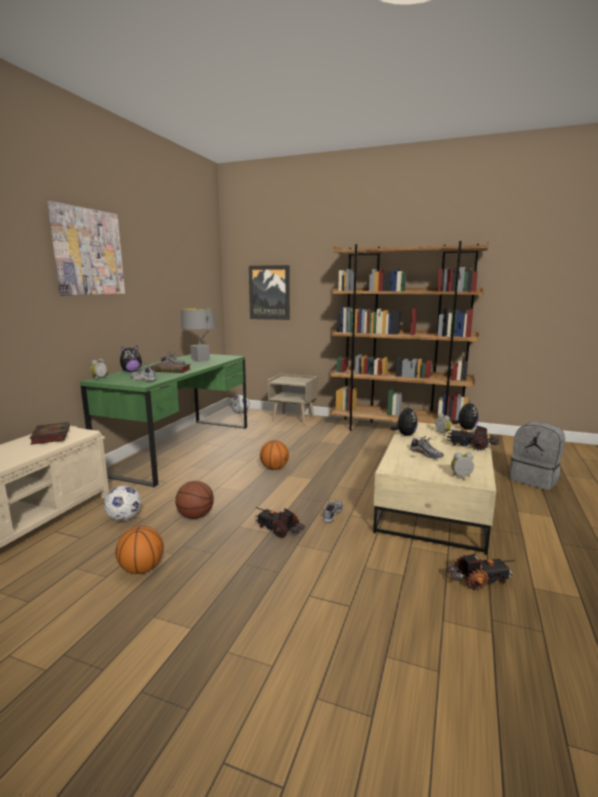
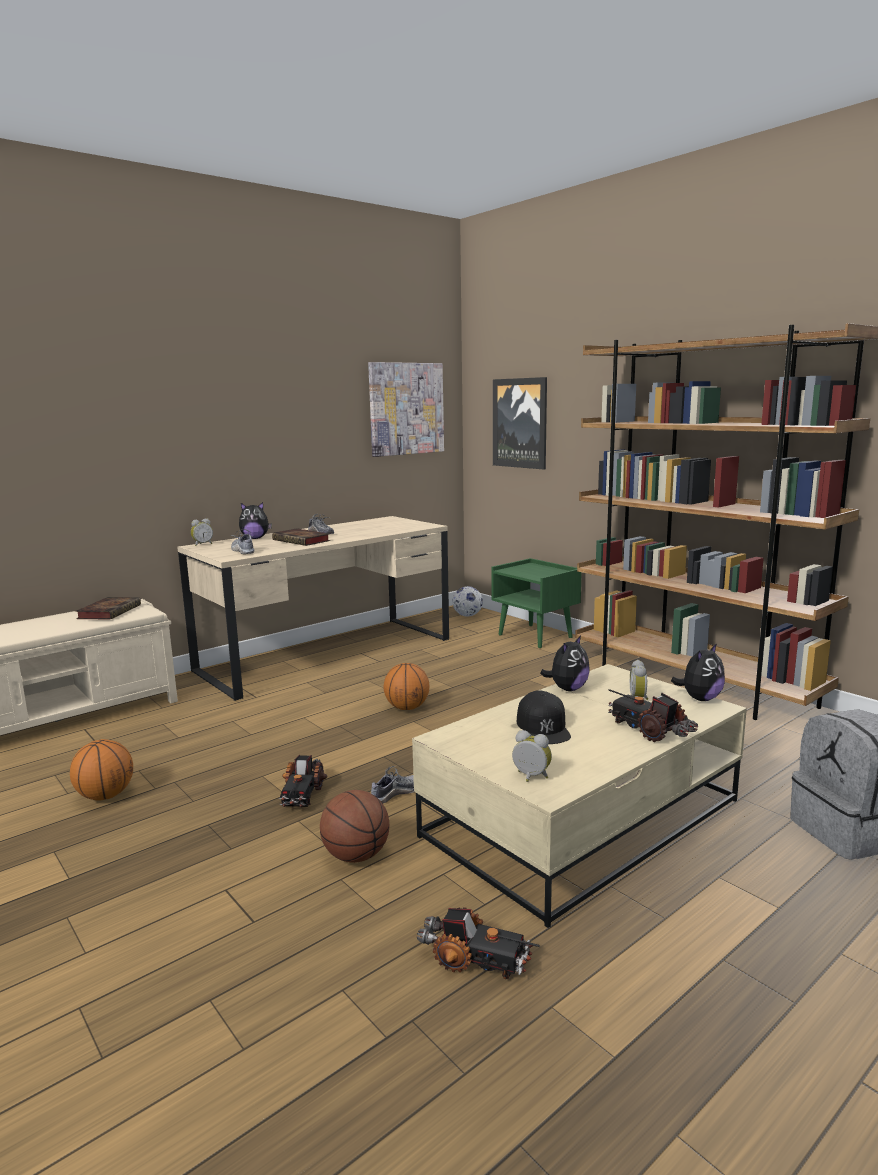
camera: 30 degrees right, 0 degrees up
picture [48,201,125,295] -> picture moved to [368,362,444,457]
green desk [80,354,247,487] -> beige desk [177,516,449,701]
football [104,486,141,521] -> none
basketball [175,481,214,519] -> basketball moved to [320,790,389,863]
grey table lamp [181,307,216,362] -> none
toy truck [255,507,305,538] -> toy truck turned 150 degrees counterclockwise [278,755,327,807]
beige nightstand [268,374,318,425] -> green nightstand [492,558,582,648]
shoe [410,435,444,459] -> black cap [517,690,571,744]

